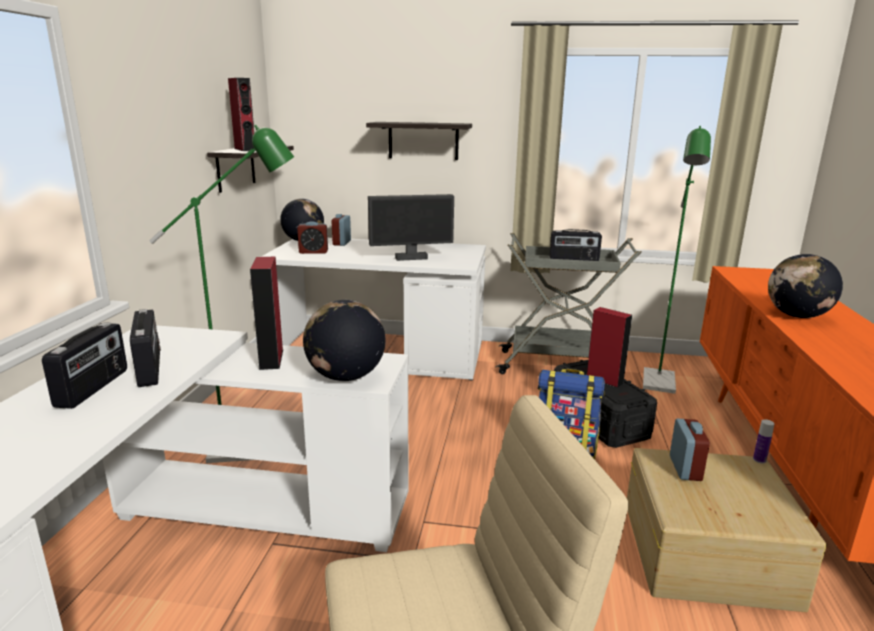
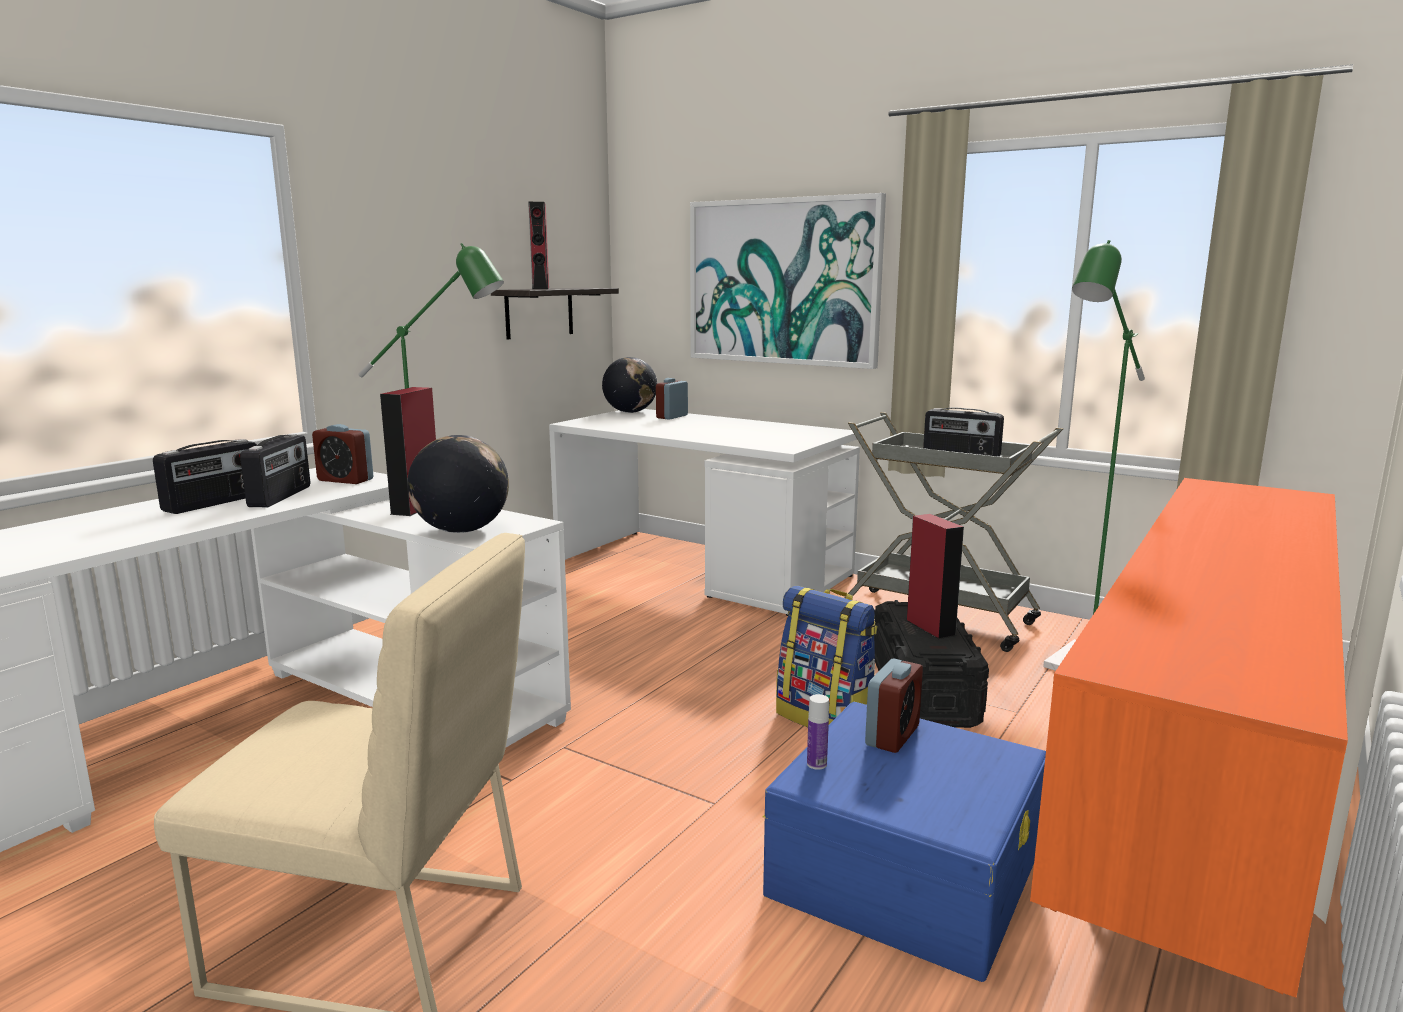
camera: 25 degrees right, 5 degrees down
alarm clock [297,221,328,254] -> alarm clock moved to [312,424,373,484]
shelf [366,122,472,160] -> picture [690,193,886,369]
monitor [368,194,454,261] -> none
beige storage box [627,448,827,612] -> blue storage box [763,702,1046,982]
bottle [753,419,775,464] -> bottle moved to [807,694,829,770]
globe [768,254,843,318] -> none

